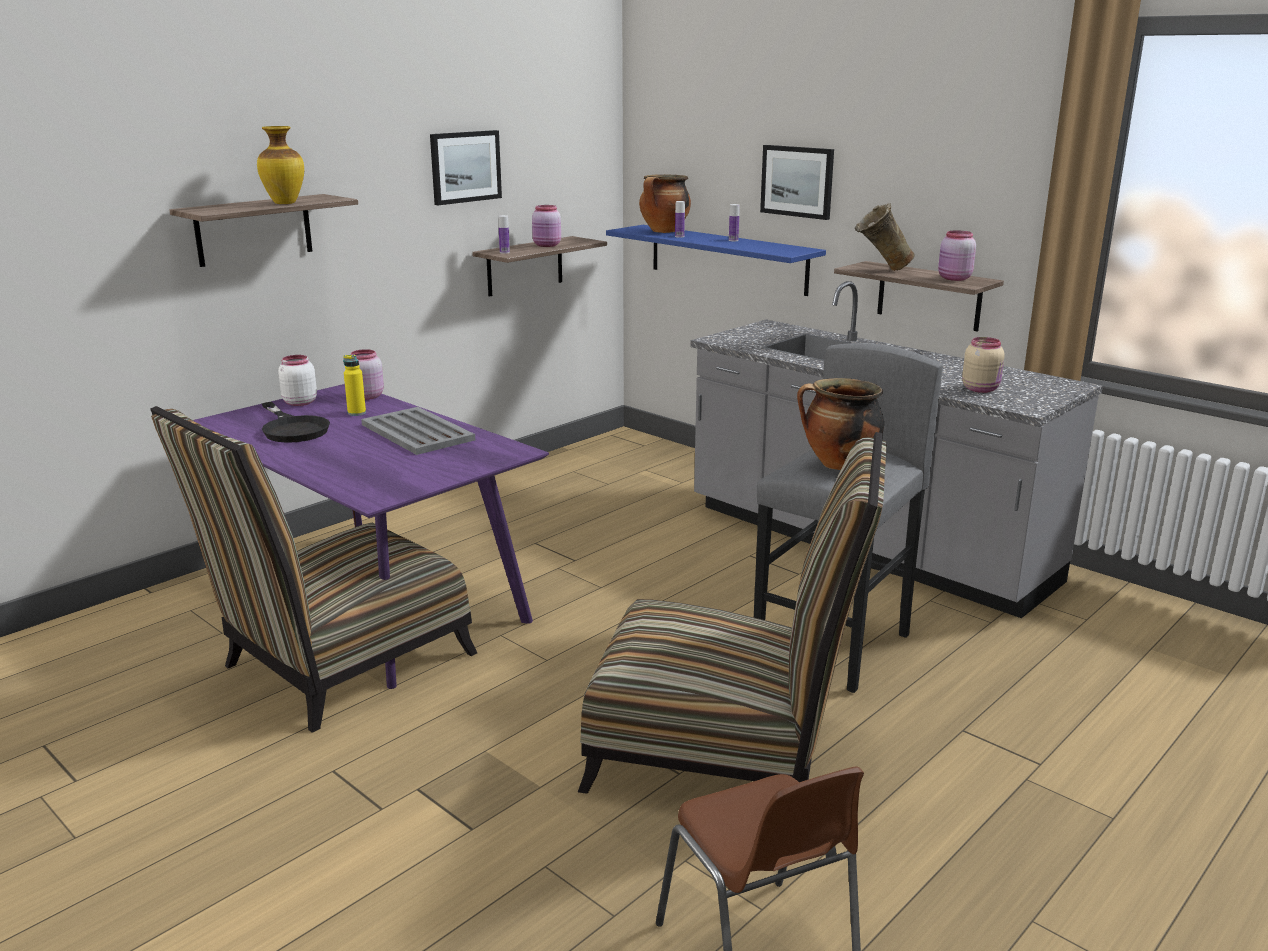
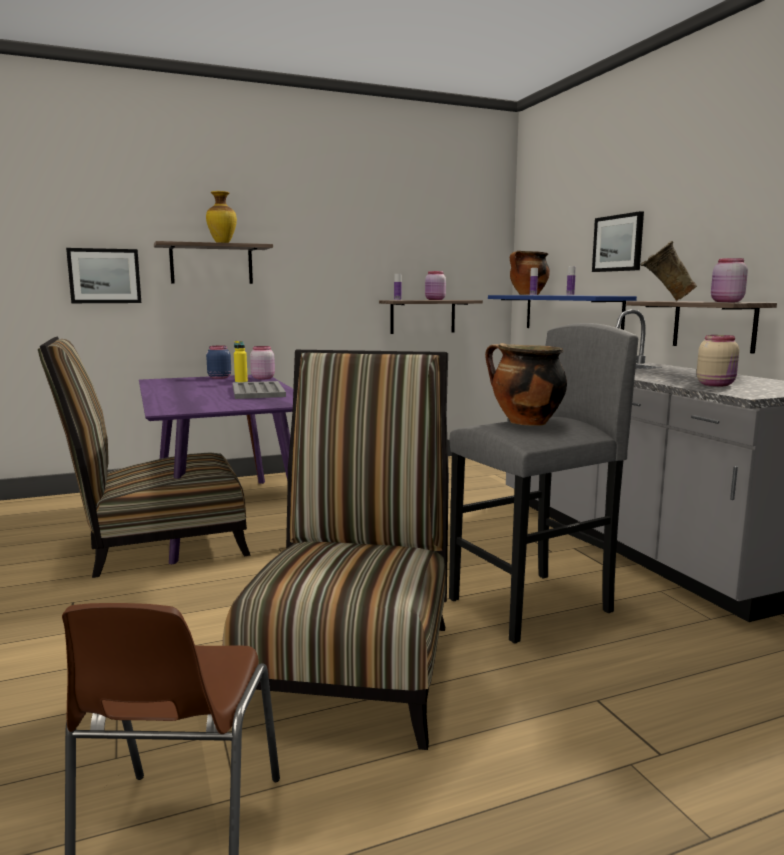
camera: 25 degrees right, 10 degrees down
black frying pan [262,402,330,443] -> none
white jar [278,355,317,406] -> blue jar [206,346,231,379]
picture [430,130,502,205] -> picture moved to [66,248,141,303]
chair [578,432,887,794] -> chair turned 120 degrees counterclockwise [223,350,449,750]

